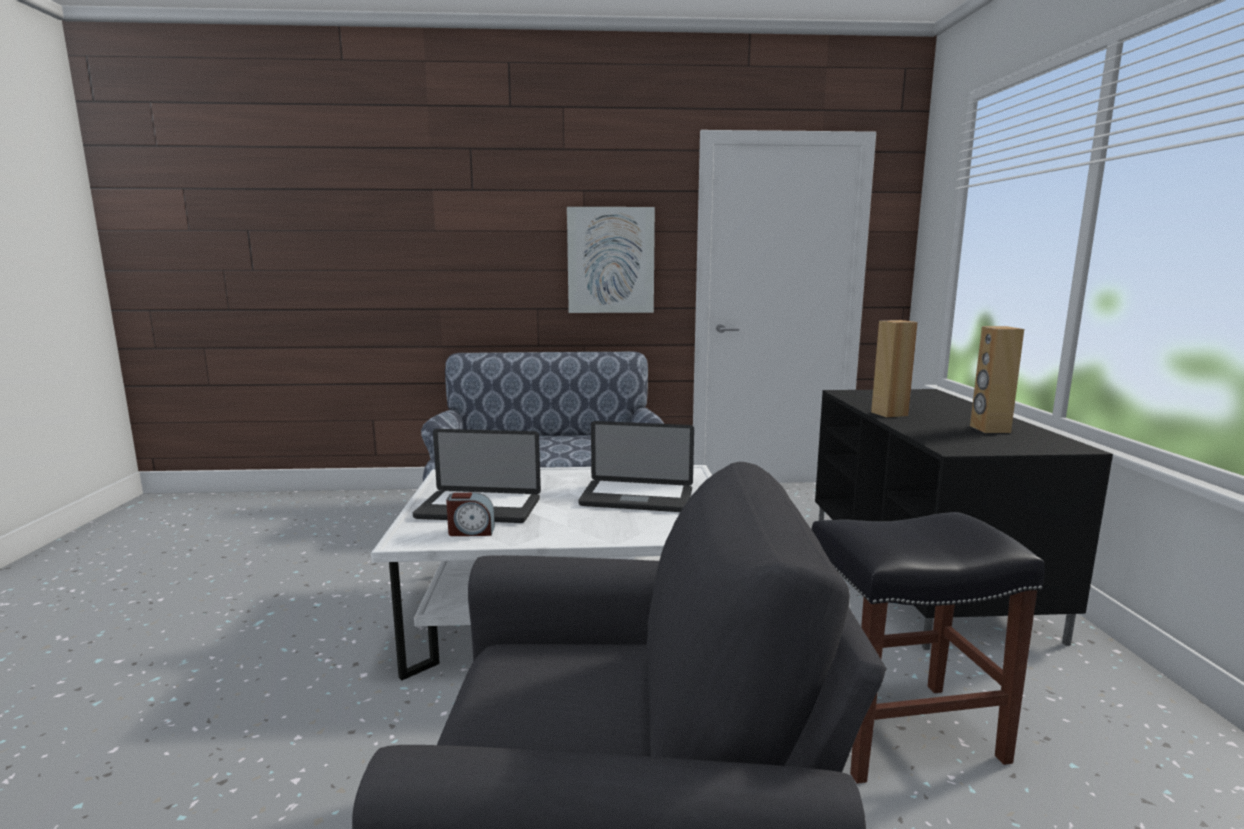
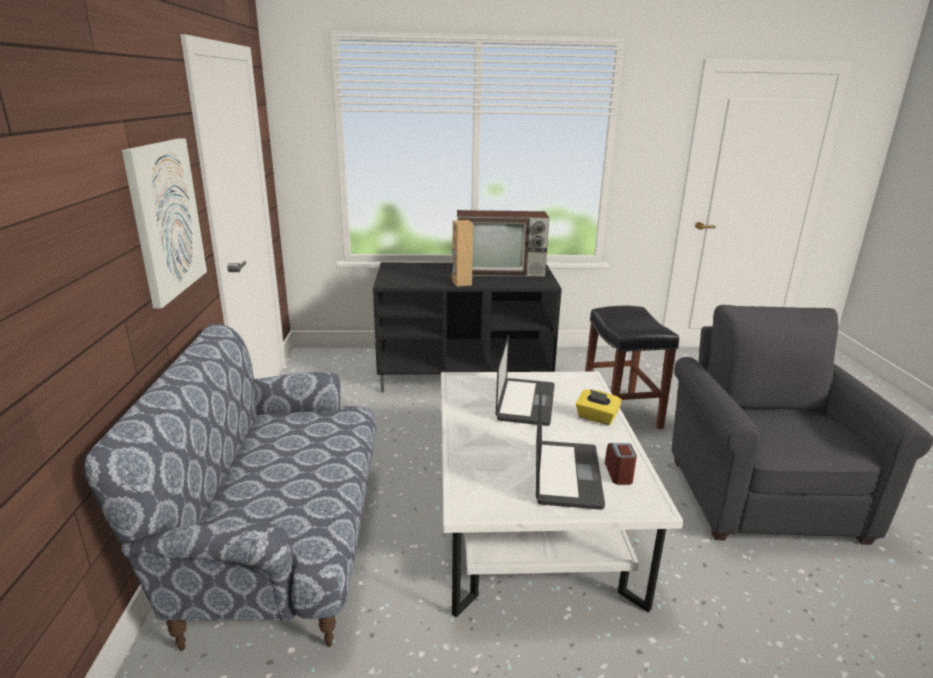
camera: 90 degrees left, 10 degrees up
brown speaker [970,326,1024,433] -> television [457,210,549,277]
none -> yellow tissue box [576,389,622,425]

